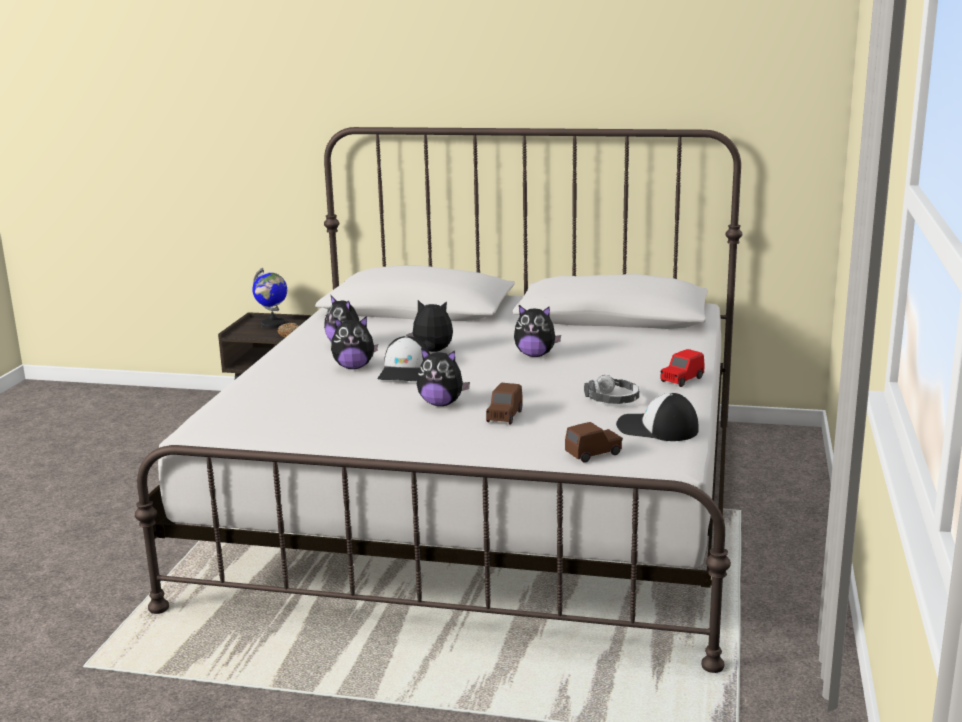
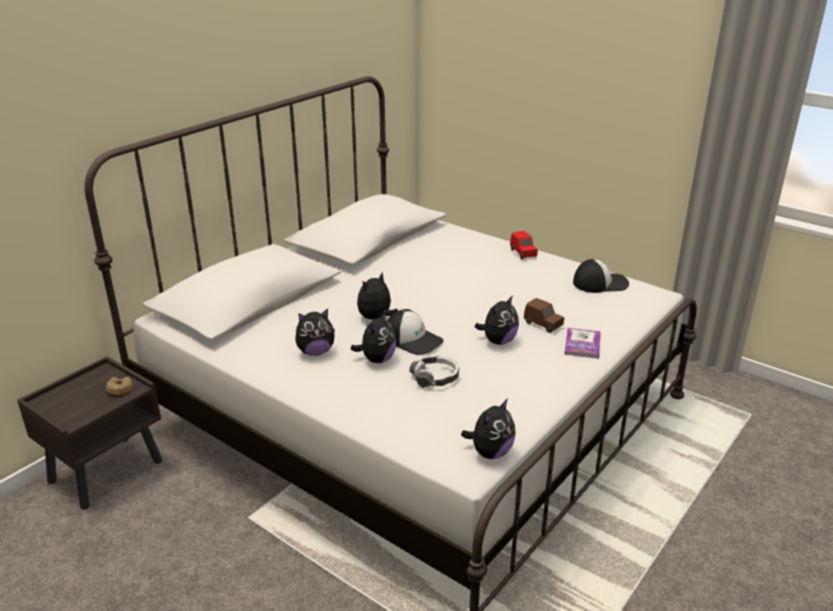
camera: 65 degrees left, 10 degrees up
globe [252,267,287,329] -> none
plush toy [514,305,561,357] -> plush toy moved to [461,398,516,459]
brown toy car [565,422,623,463] -> none
headphones [584,375,639,404] -> headphones moved to [410,356,459,388]
cap [616,393,698,441] -> cap turned 150 degrees counterclockwise [573,259,629,293]
none -> book [564,328,601,359]

